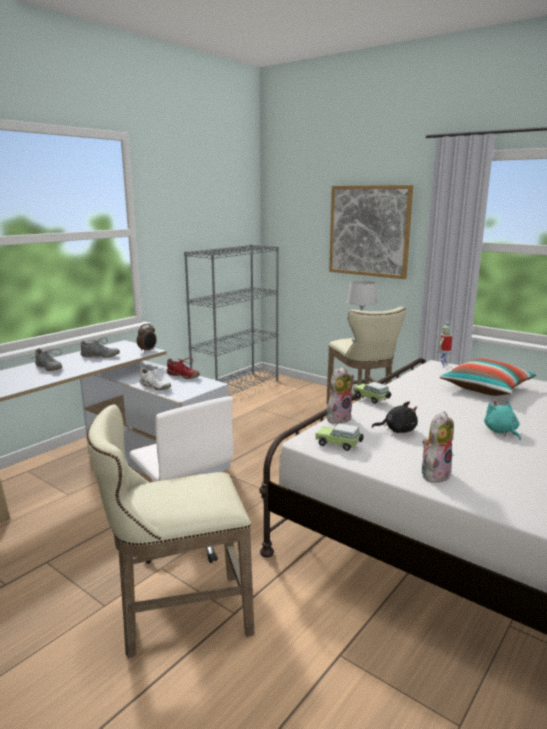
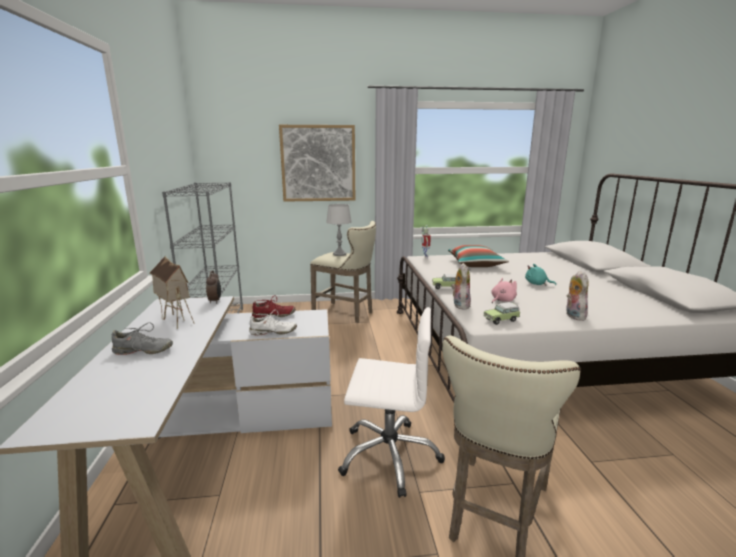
camera: 45 degrees left, 0 degrees up
grey shoe [80,337,120,358] -> toy house [150,256,195,329]
black plush toy [372,402,418,433] -> pink plush toy [491,278,517,303]

